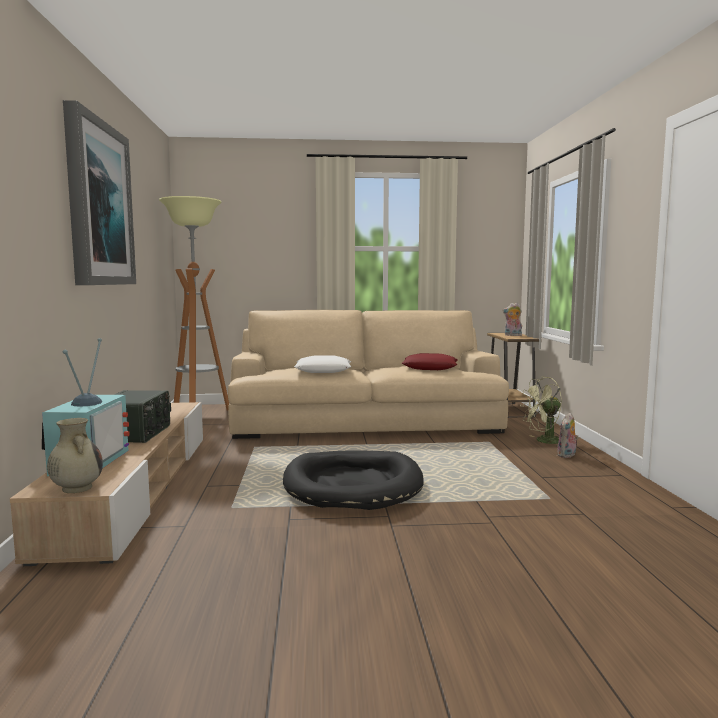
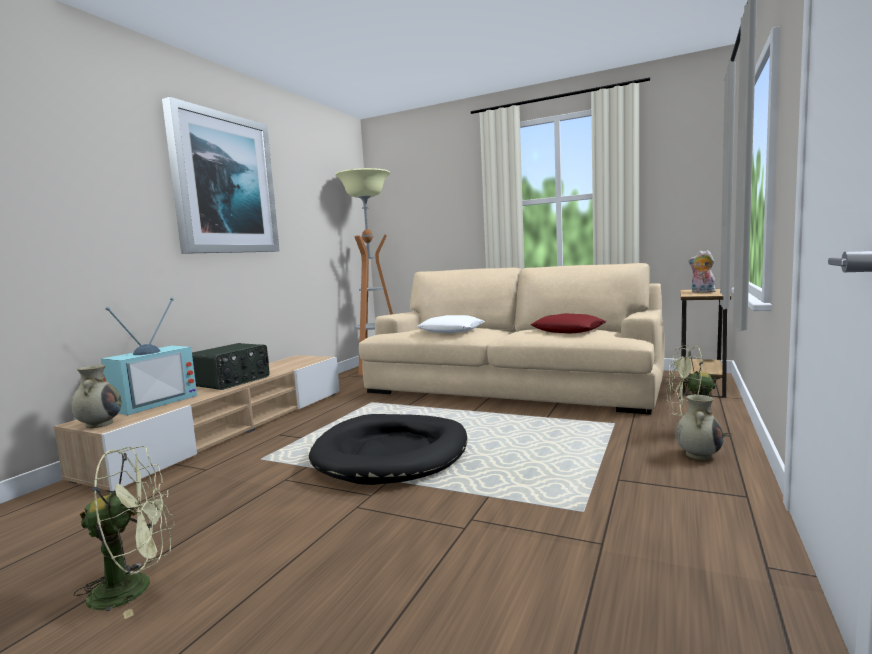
camera: 30 degrees right, 0 degrees up
plush toy [557,413,579,458] -> beige vase [676,395,724,460]
none -> green fan [74,446,175,619]

